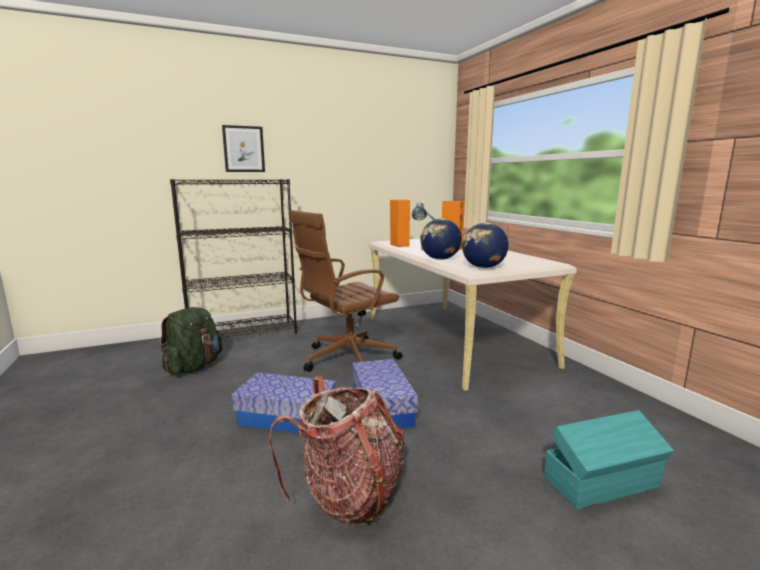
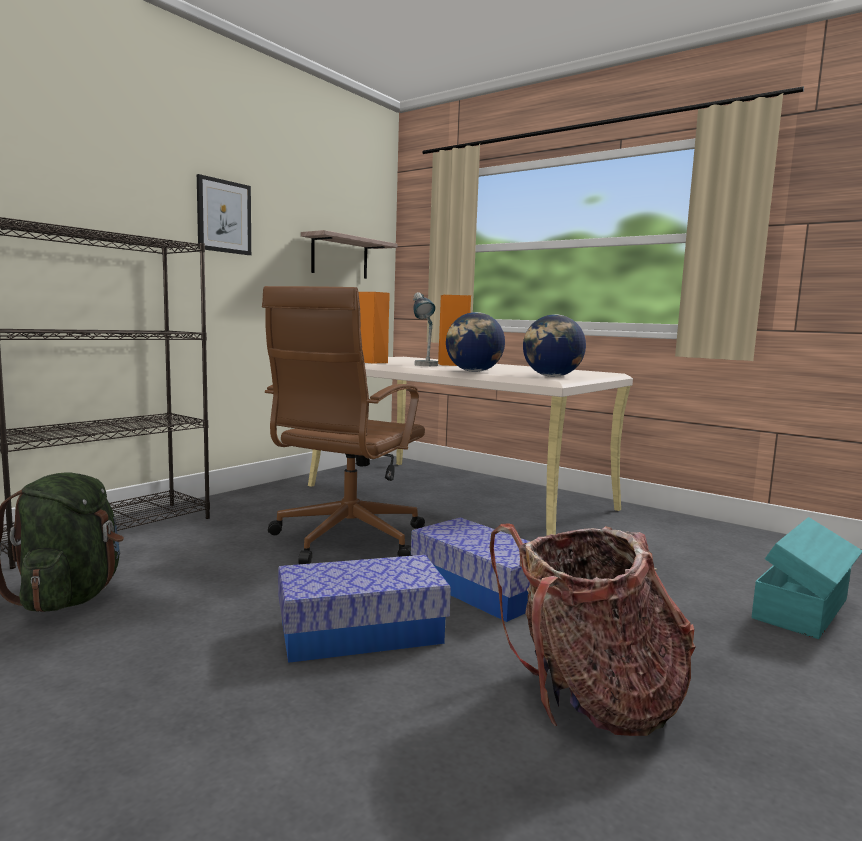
camera: 30 degrees left, 5 degrees down
picture [222,125,265,172] -> picture moved to [197,174,251,255]
none -> shelf [301,230,398,279]

